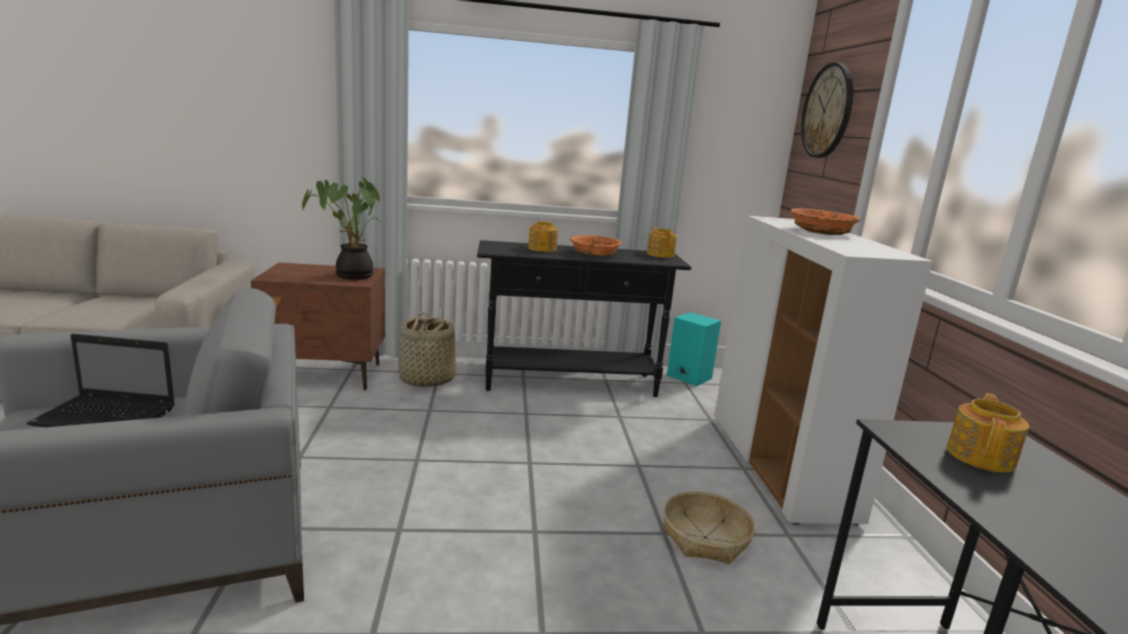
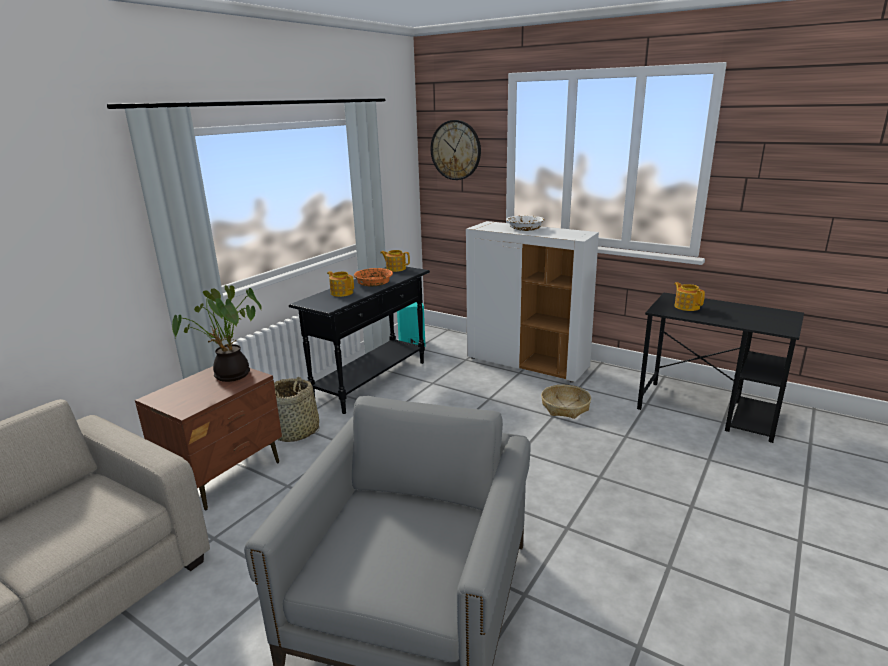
camera: 50 degrees left, 5 degrees up
laptop [27,334,175,427] -> none
orange bowl [790,208,860,235] -> white bowl [506,216,544,231]

